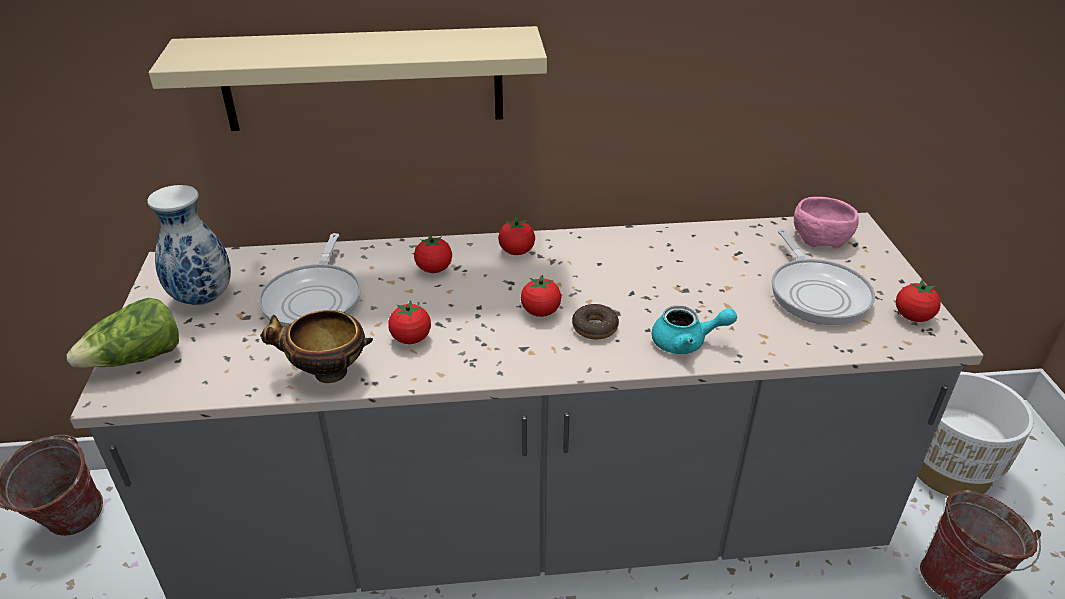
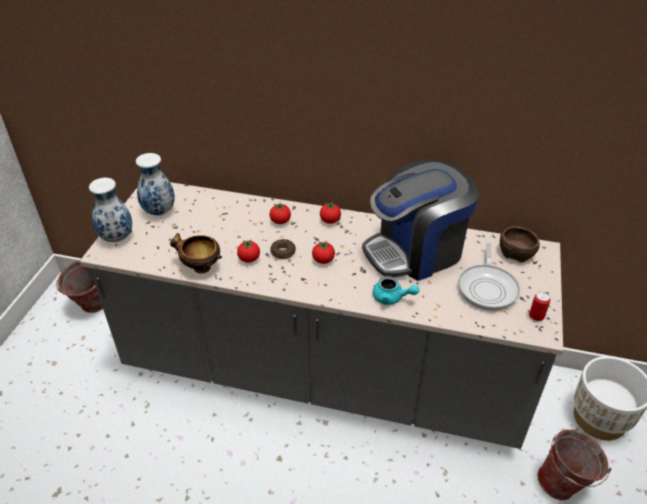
camera: 20 degrees right, 5 degrees up
lettuce [66,298,179,368] -> vase [89,178,132,242]
beige shelf [149,26,547,131] -> none
frying pan [258,233,361,327] -> none
donut [572,304,619,339] -> donut moved to [270,239,296,259]
pink bowl [794,197,859,248] -> brown bowl [500,226,540,262]
tomato [896,279,941,322] -> can [529,291,551,322]
none -> coffee machine [362,159,479,281]

